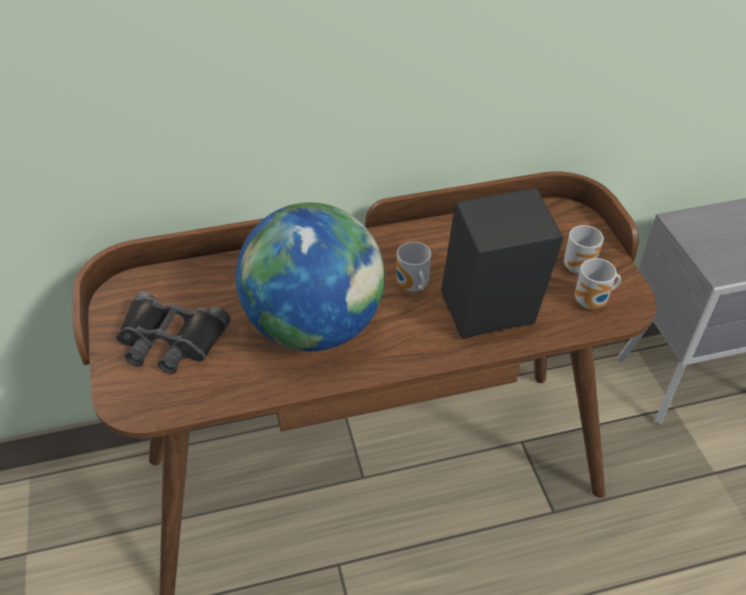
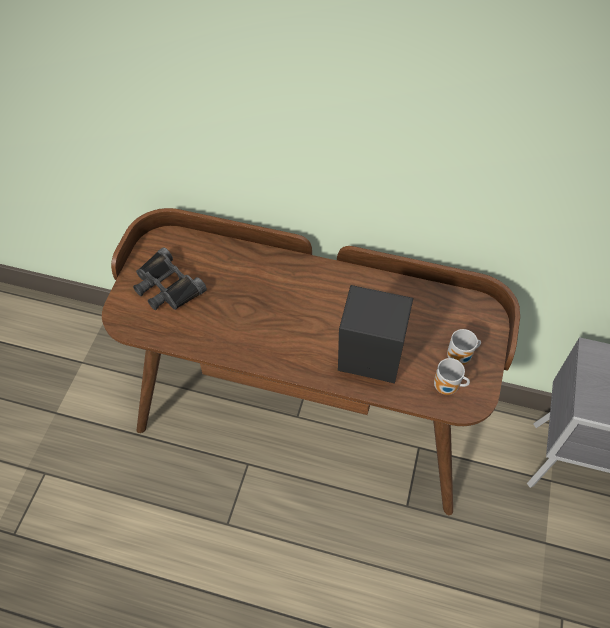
camera: 30 degrees right, 10 degrees up
globe [236,202,385,351] -> none
mug [397,242,431,292] -> none

